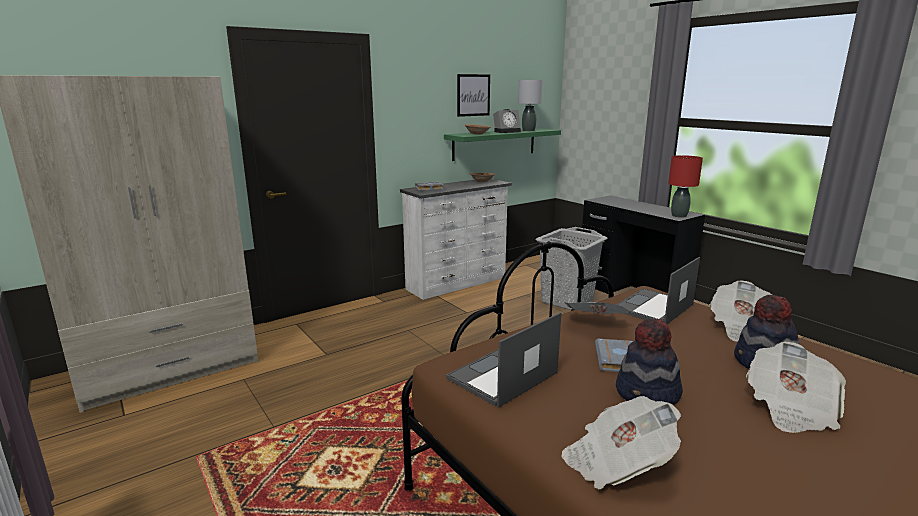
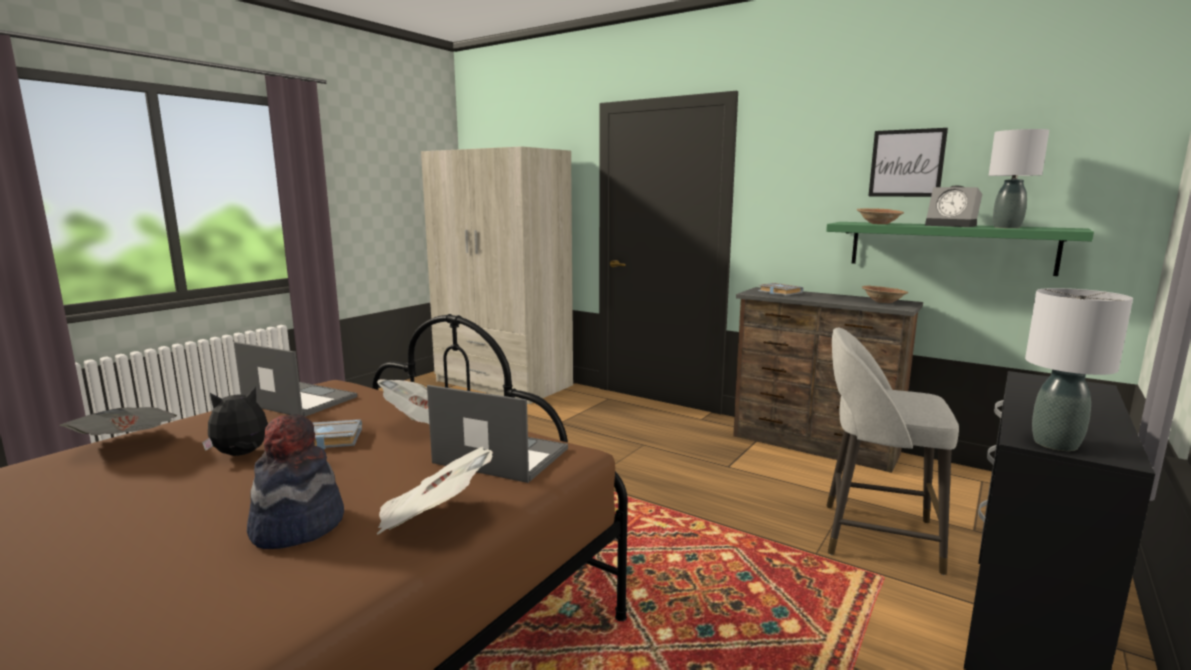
camera: 70 degrees right, 5 degrees down
white dresser [400,179,512,300] -> brown dresser [733,287,923,473]
grey laundry basket [535,227,608,310] -> grey stool [826,328,959,575]
hat [616,319,683,405] -> plush toy [202,387,268,456]
red table lamp [668,155,703,218] -> grey table lamp [1025,288,1133,451]
newspaper [746,342,846,433] -> none

